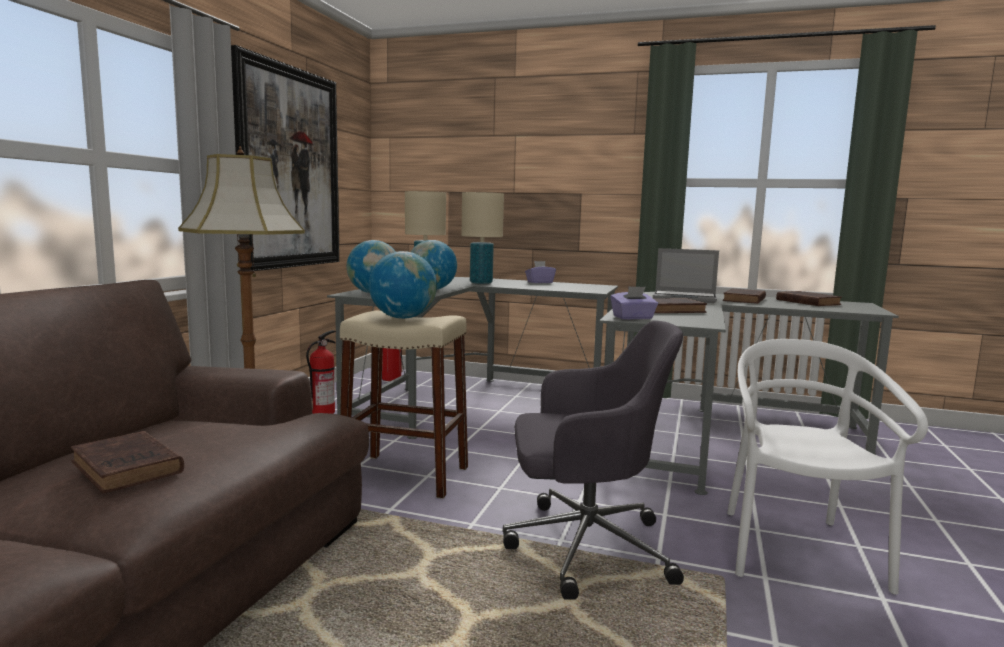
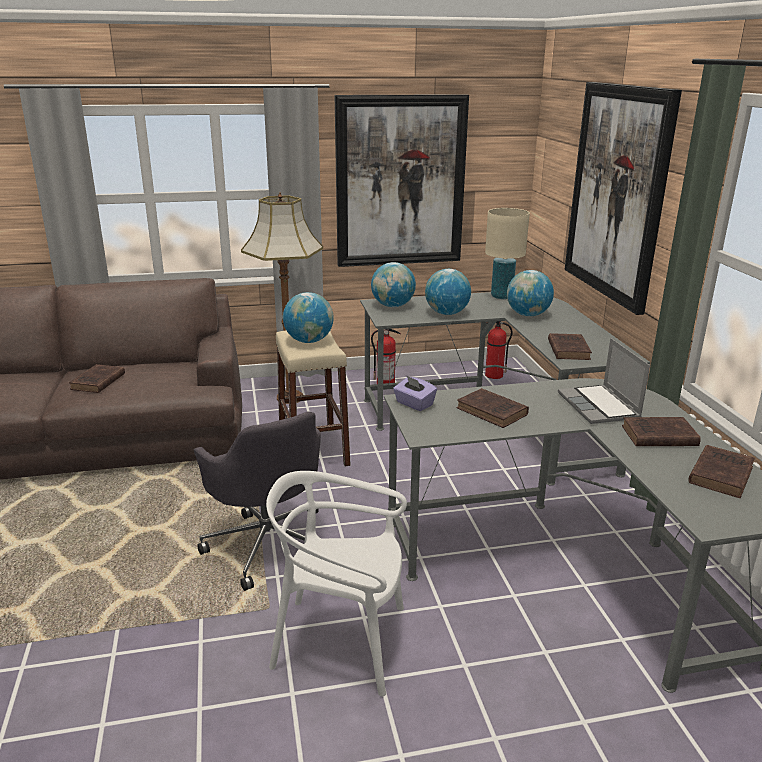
camera: 60 degrees right, 15 degrees up
beige table lamp [462,192,504,284] -> globe [507,270,554,316]
purple tissue box [525,261,556,283] -> none
white chair [727,339,928,595] -> white chair turned 150 degrees counterclockwise [266,471,407,696]
none -> brown book [548,333,592,360]
none -> picture [565,82,682,315]

